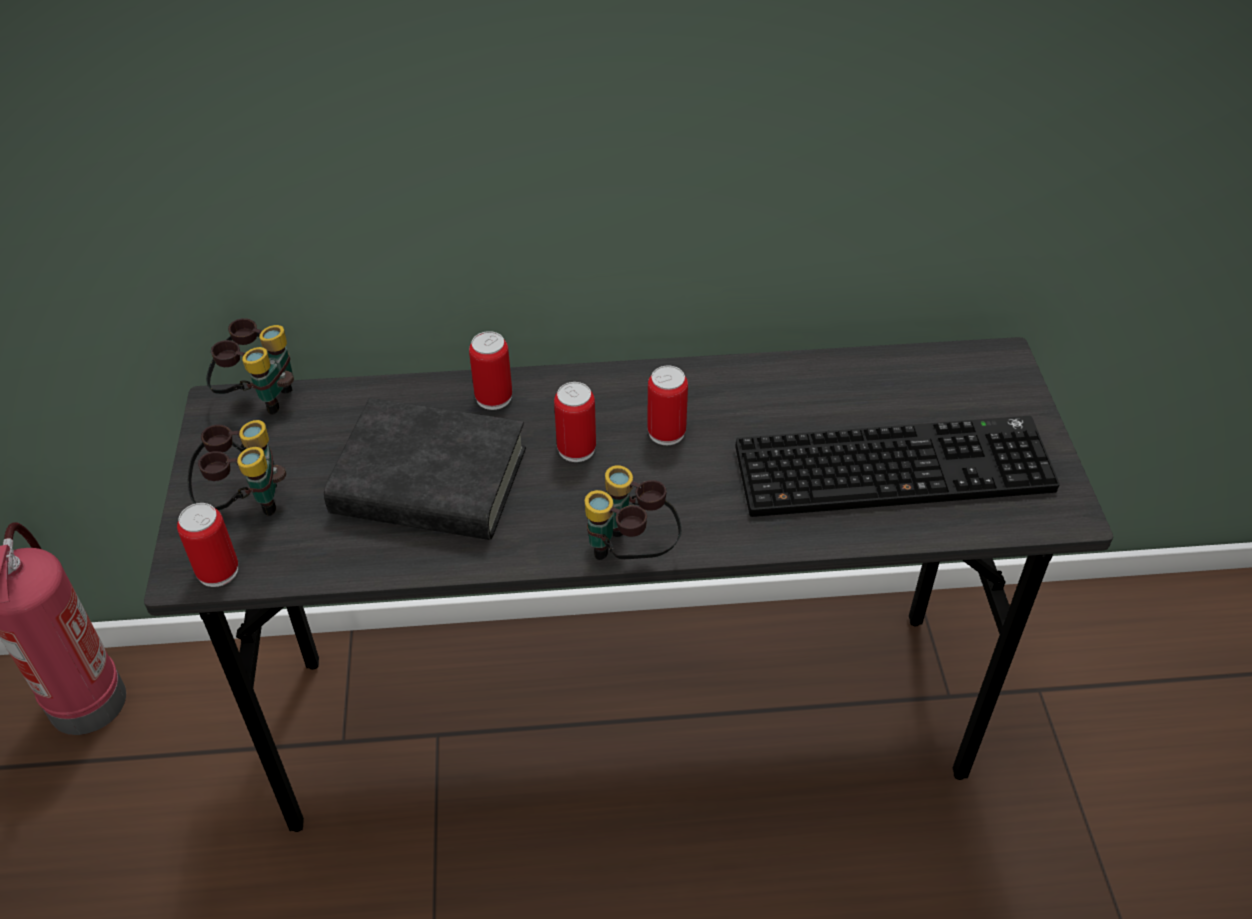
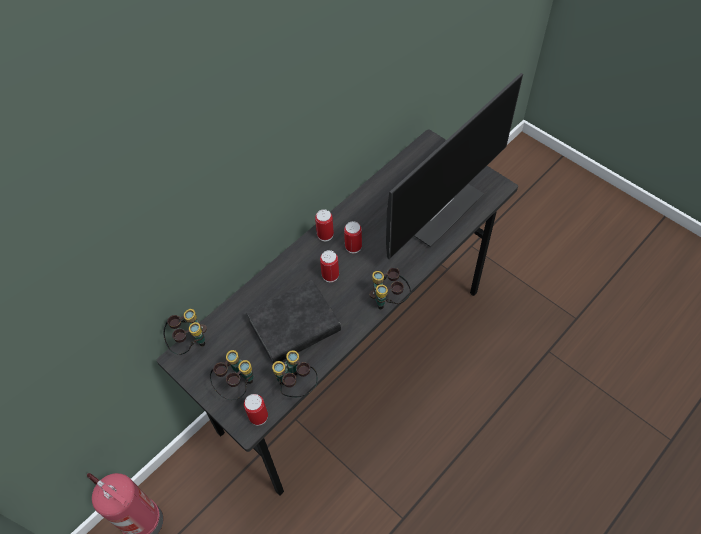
camera: 40 degrees left, 10 degrees up
can [469,331,512,410] -> can moved to [315,209,334,241]
keyboard [735,416,1060,517] -> monitor [386,73,523,260]
none -> binoculars [272,350,318,397]

